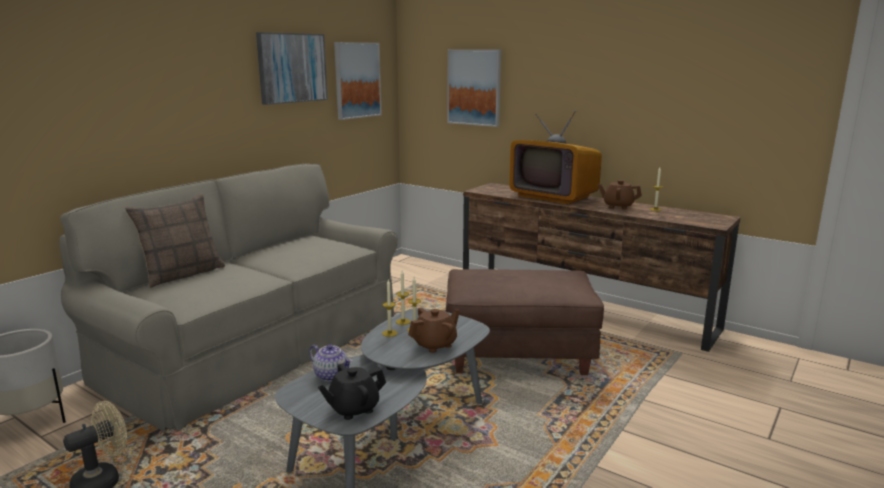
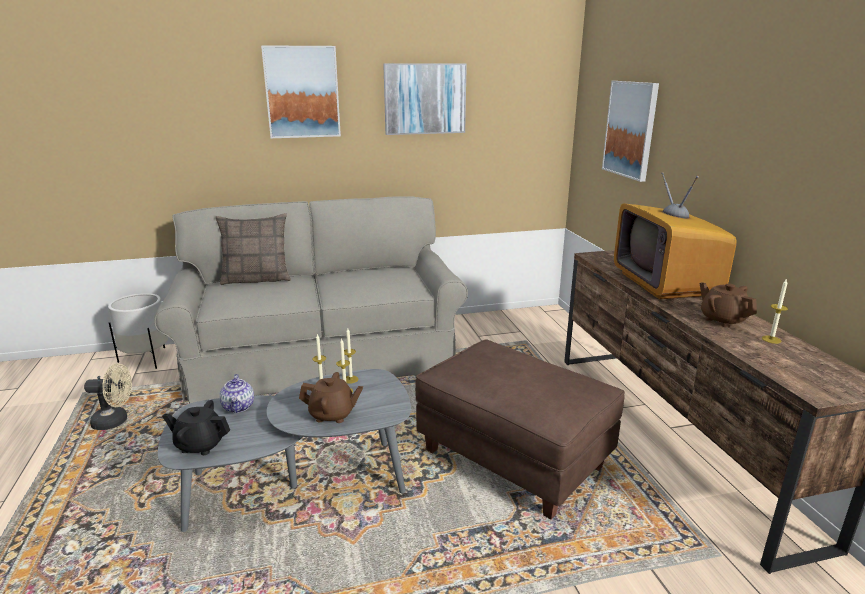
camera: 40 degrees right, 5 degrees up
picture [334,42,382,120] -> picture moved to [261,45,341,138]

